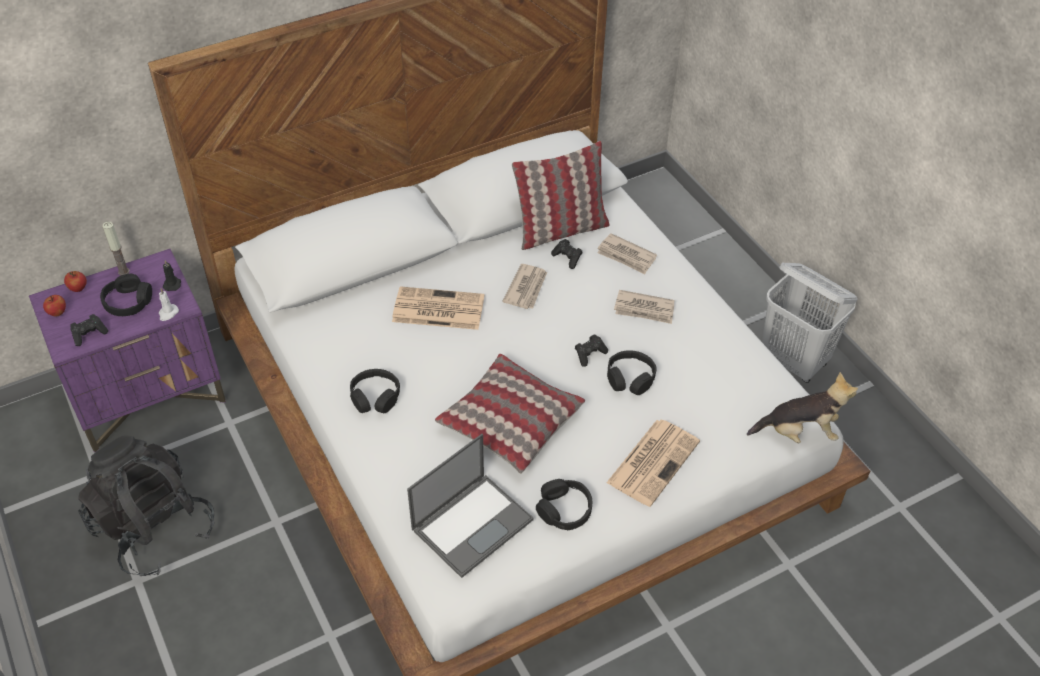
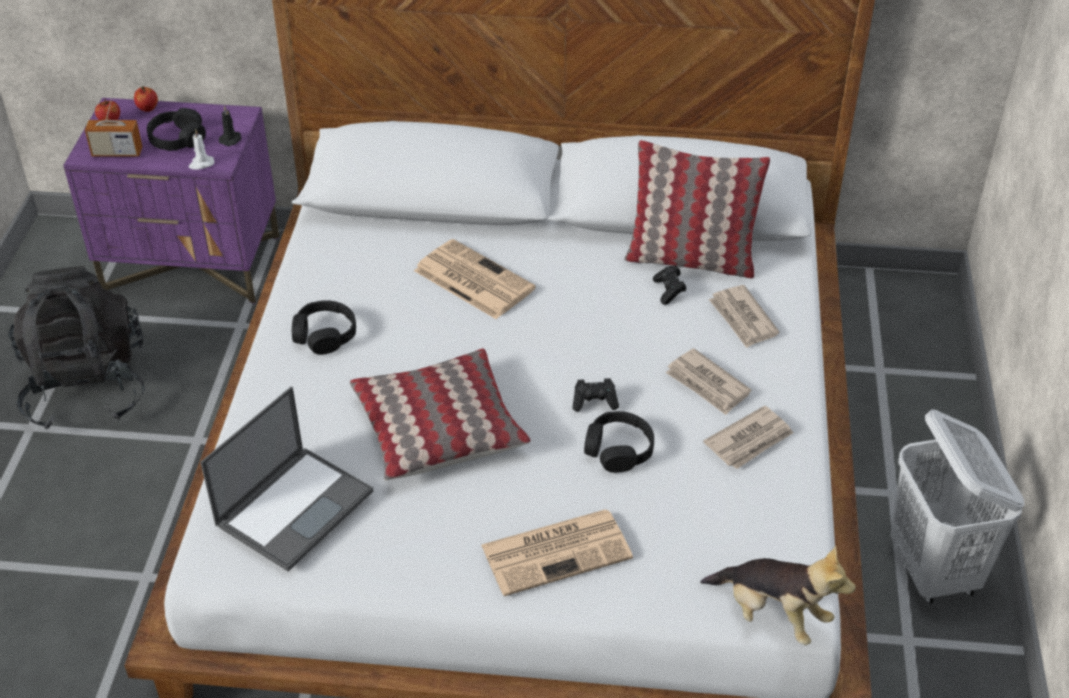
camera: 35 degrees right, 5 degrees down
black game controller [70,314,108,346] -> radio [85,87,142,156]
candle [102,222,130,275] -> none
laptop [407,434,534,578] -> laptop turned 45 degrees counterclockwise [200,386,373,572]
newspaper [502,264,547,309] -> newspaper moved to [703,406,793,469]
black headphones [536,479,592,530] -> none

